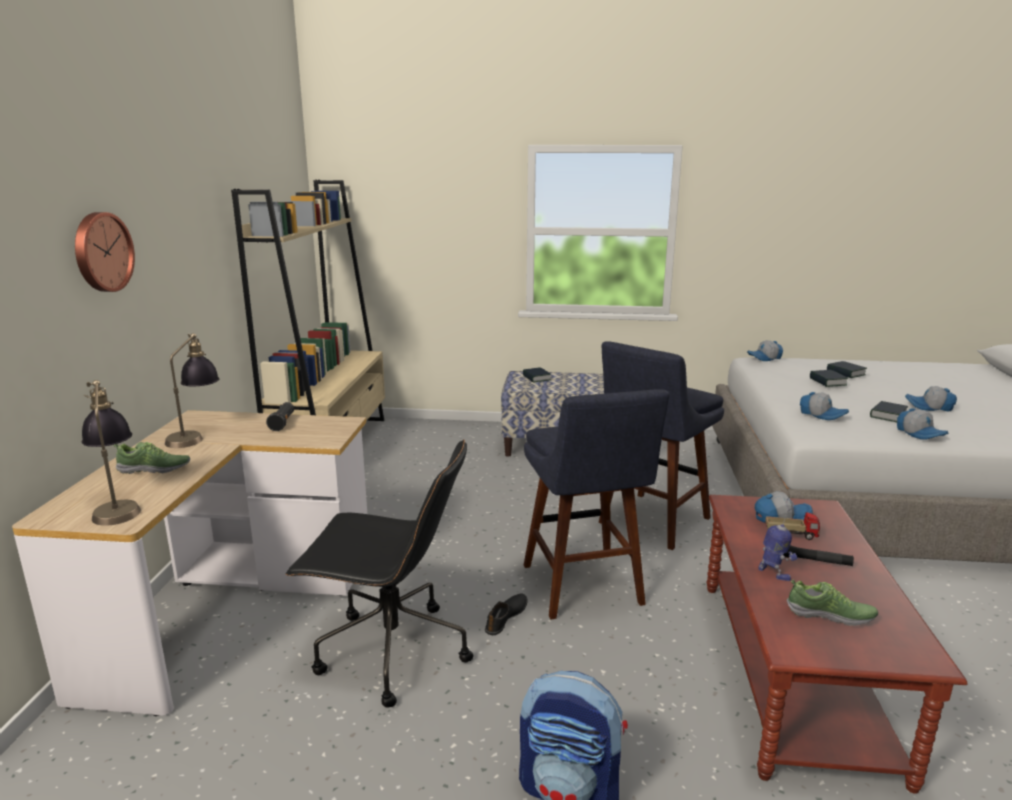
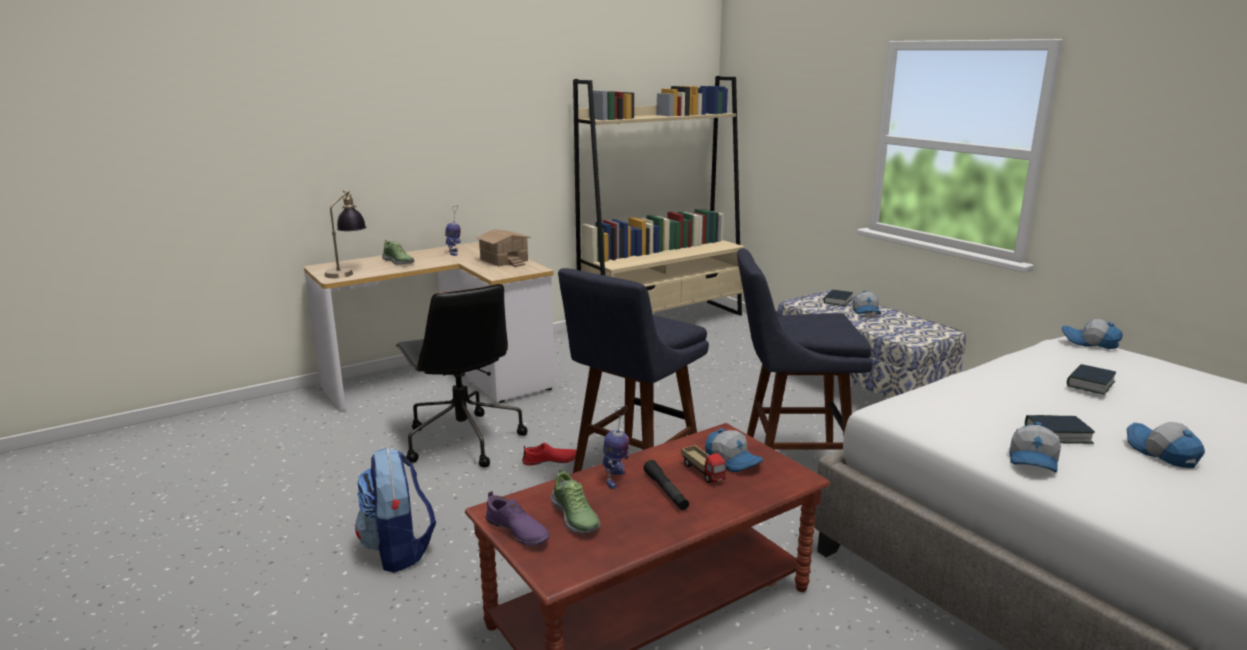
camera: 50 degrees right, 0 degrees up
wall clock [75,212,135,292] -> none
table lamp [165,333,219,448] -> toy robot [445,205,461,256]
black flashlight [266,402,294,431] -> toy house [475,229,531,267]
black shoe [485,593,528,635] -> red shoe [522,443,577,466]
cap [800,392,849,420] -> cap moved to [852,291,881,315]
book [827,361,867,378] -> none
none -> purple shoe [486,491,550,546]

